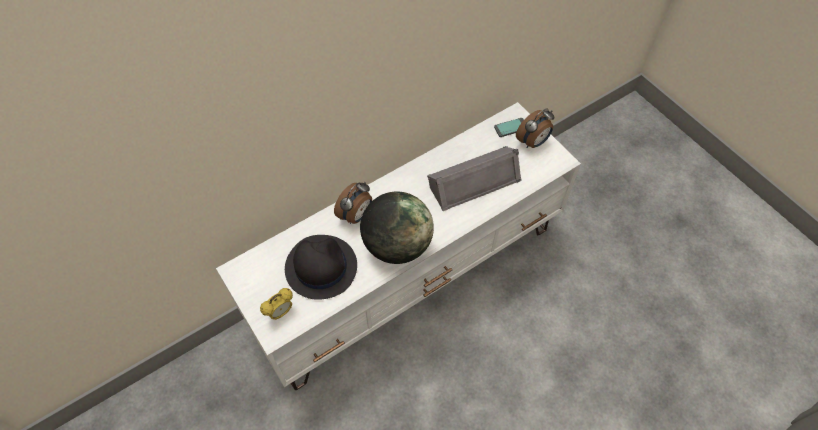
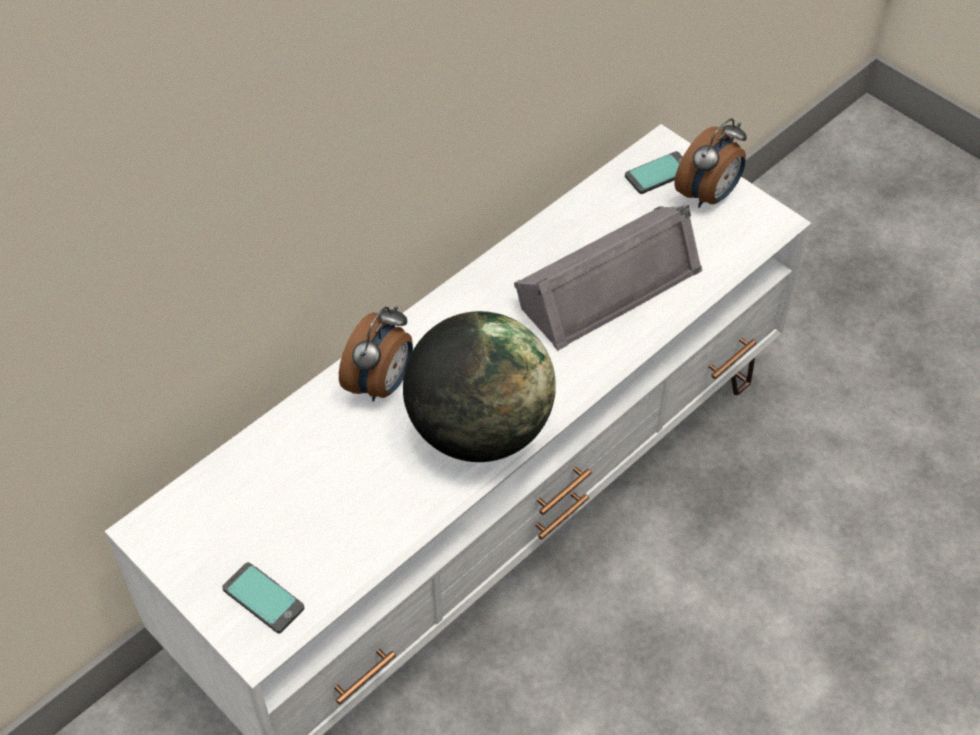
camera: 10 degrees left, 5 degrees down
alarm clock [260,288,293,320] -> phone [222,562,304,633]
black hat [285,235,357,300] -> none

